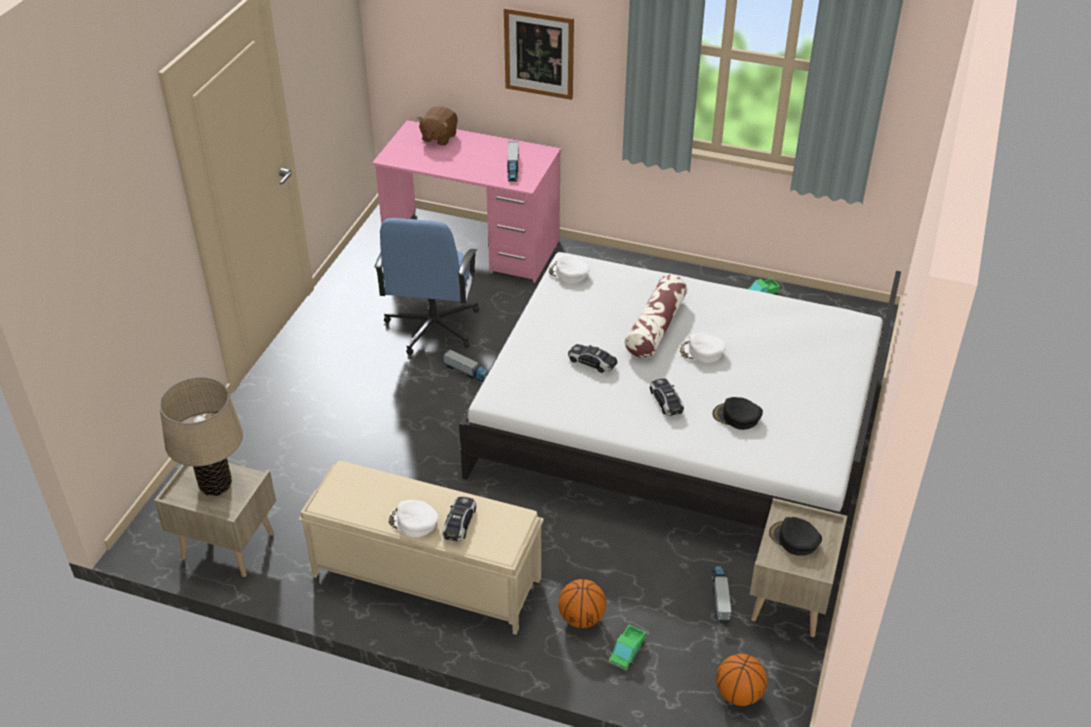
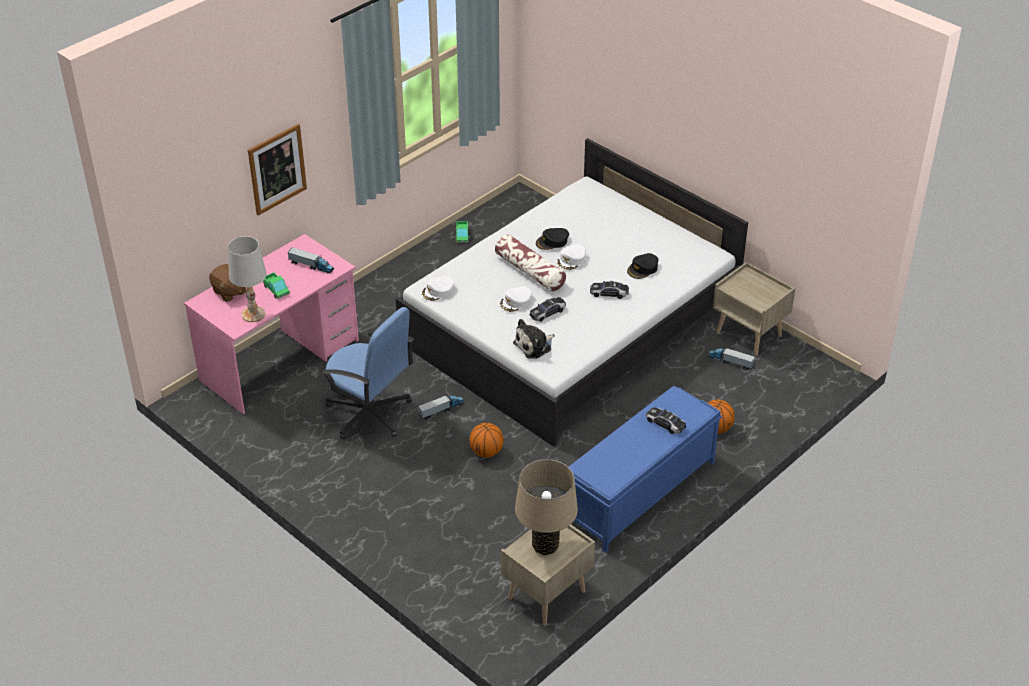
camera: 65 degrees left, 0 degrees up
beige bench [299,461,544,634] -> blue bench [564,386,722,553]
white cap [388,500,439,537] -> white cap moved to [499,286,532,312]
toy truck [608,625,646,671] -> toy truck moved to [263,272,290,299]
basketball [716,654,767,706] -> basketball moved to [469,423,504,458]
black cap [769,517,822,556] -> black cap moved to [536,228,569,250]
none -> white table lamp [228,236,267,322]
none -> plush toy [513,319,555,359]

